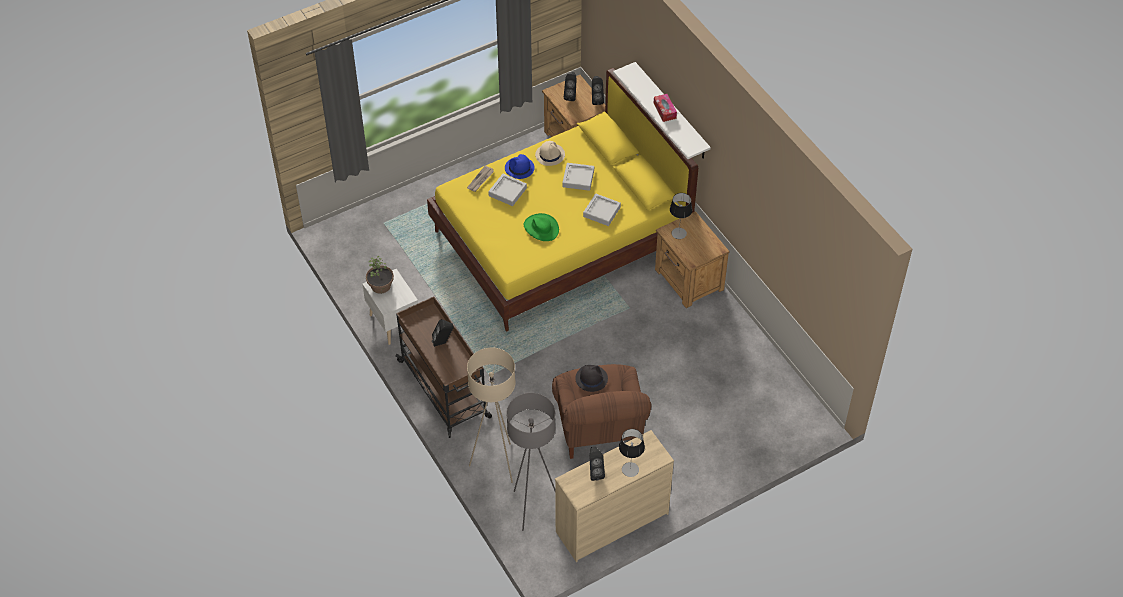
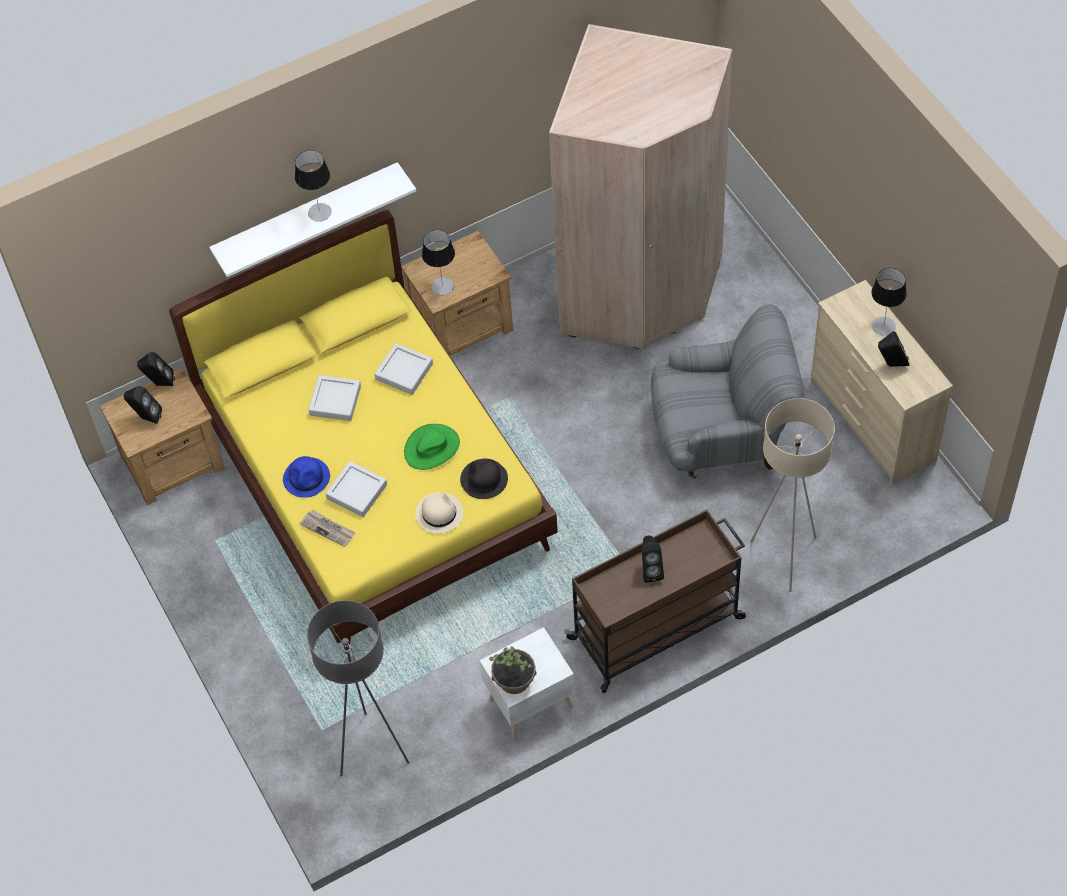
camera: 85 degrees left, 5 degrees up
grey floor lamp [506,393,555,531] -> grey floor lamp moved to [307,600,409,776]
beige hat [535,141,565,166] -> beige hat moved to [415,492,463,534]
brown armchair [552,364,652,459] -> grey armchair [651,304,803,478]
black hat [575,365,608,392] -> black hat moved to [460,459,508,499]
tissue box [654,94,677,122] -> table lamp [295,150,332,222]
none -> beige wardrobe [549,24,732,349]

